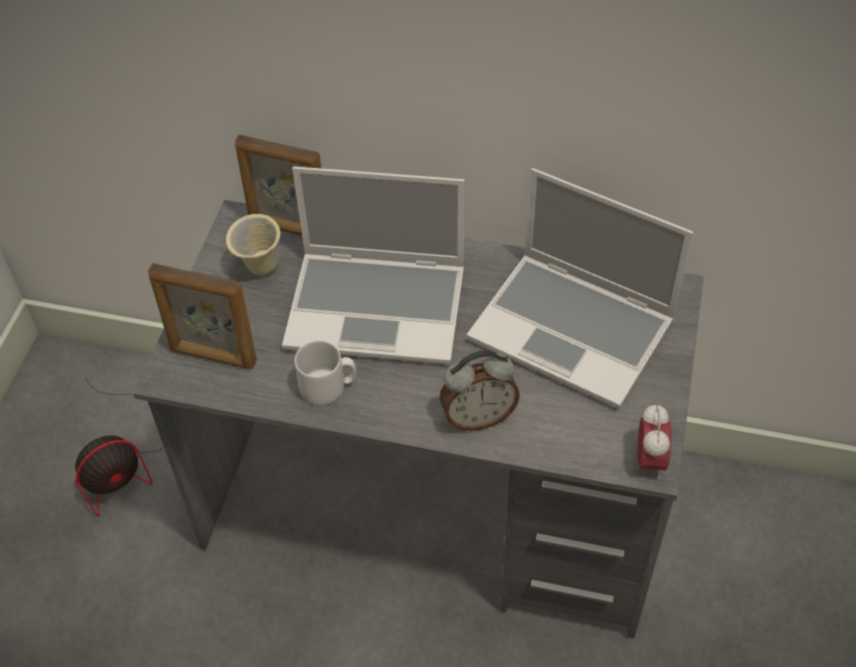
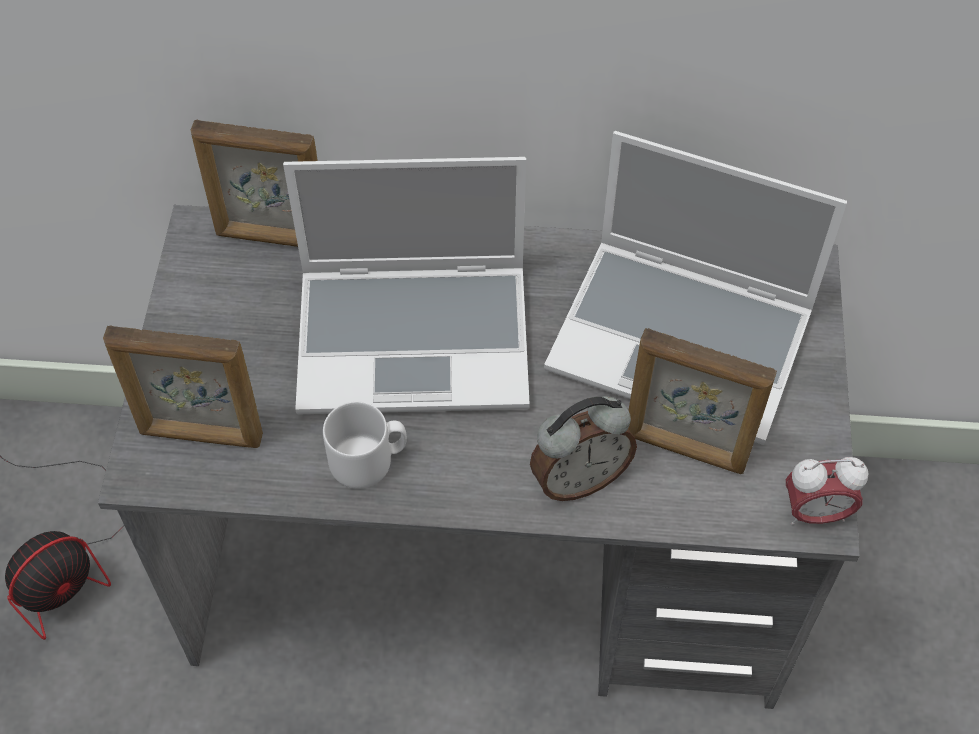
camera: 10 degrees left, 5 degrees up
beige mug [226,214,280,275] -> none
alarm clock [638,404,672,479] -> alarm clock turned 90 degrees clockwise [786,457,868,525]
none -> picture frame [628,328,777,474]

